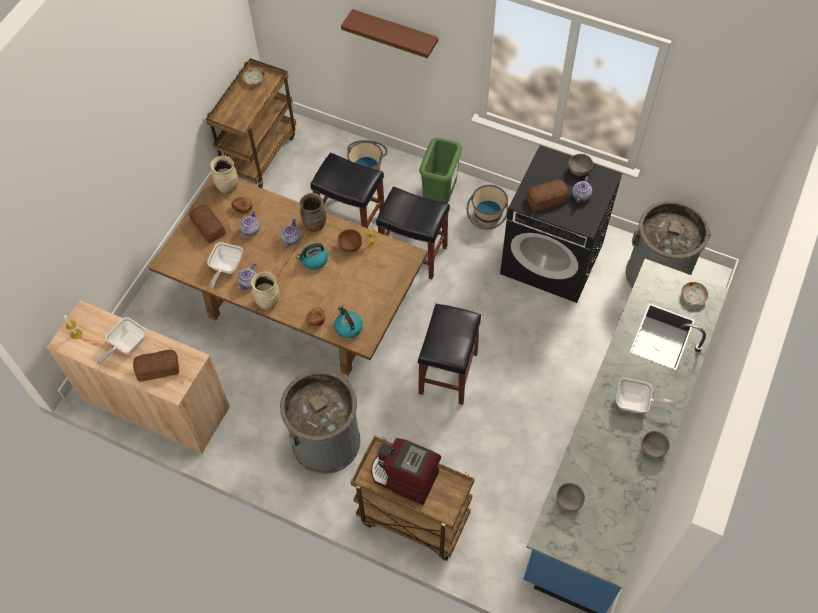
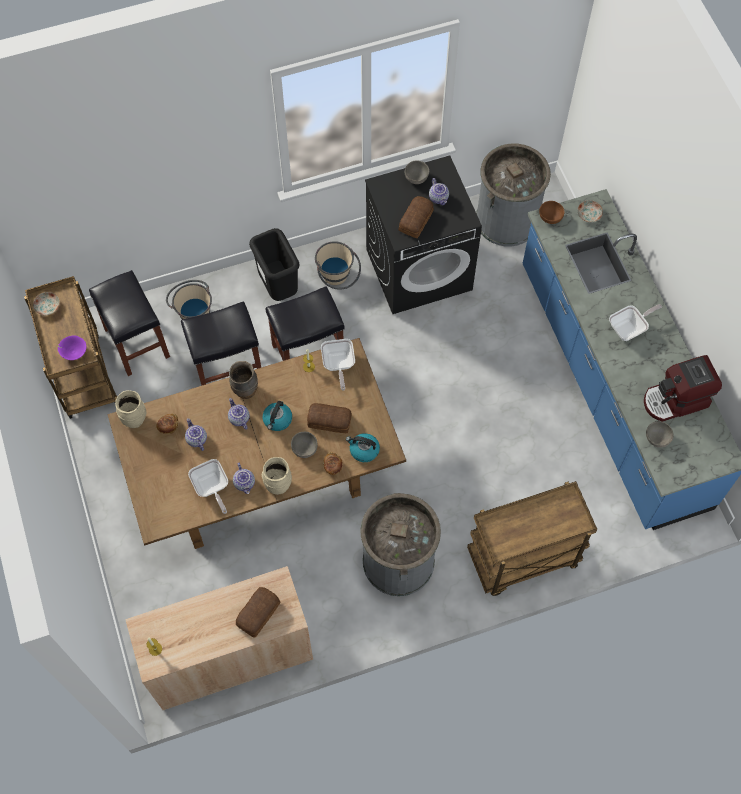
camera: 45 degrees left, 5 degrees up
frying pan [97,317,146,365] -> frying pan moved to [321,339,355,391]
bread [189,205,226,243] -> bread moved to [307,403,352,433]
brown bowl [338,229,362,252] -> brown bowl moved to [539,201,565,224]
brown shelf [341,9,438,58] -> none
coffee machine [371,438,441,505] -> coffee machine moved to [644,355,722,422]
black stool [418,304,481,405] -> black stool moved to [89,270,170,376]
green trash can [419,138,462,203] -> black trash can [249,228,300,301]
grey bowl [641,431,670,459] -> grey bowl moved to [291,432,317,458]
none -> purple bowl [58,336,86,360]

